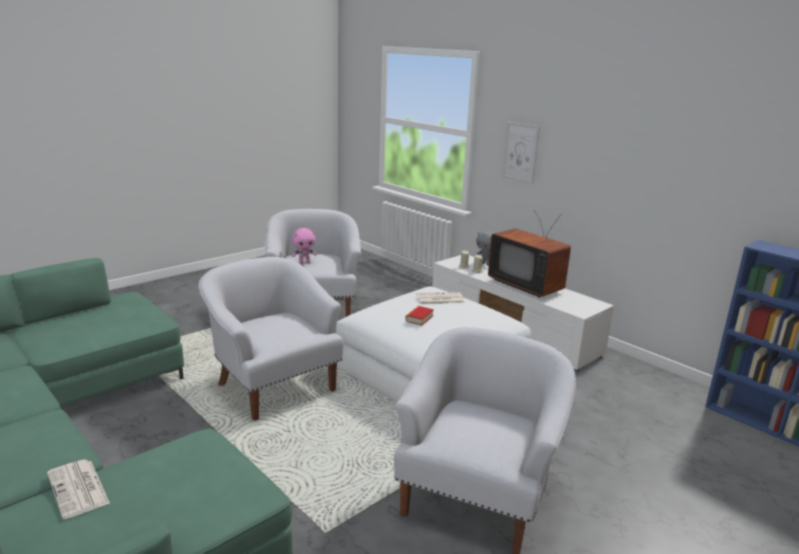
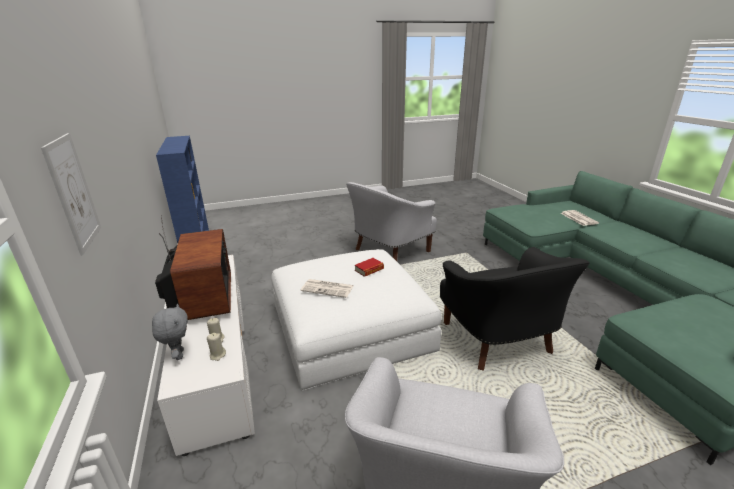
camera: 155 degrees left, 5 degrees up
white armchair [199,257,344,421] -> black armchair [440,247,590,371]
pink plush toy [292,228,317,264] -> none

